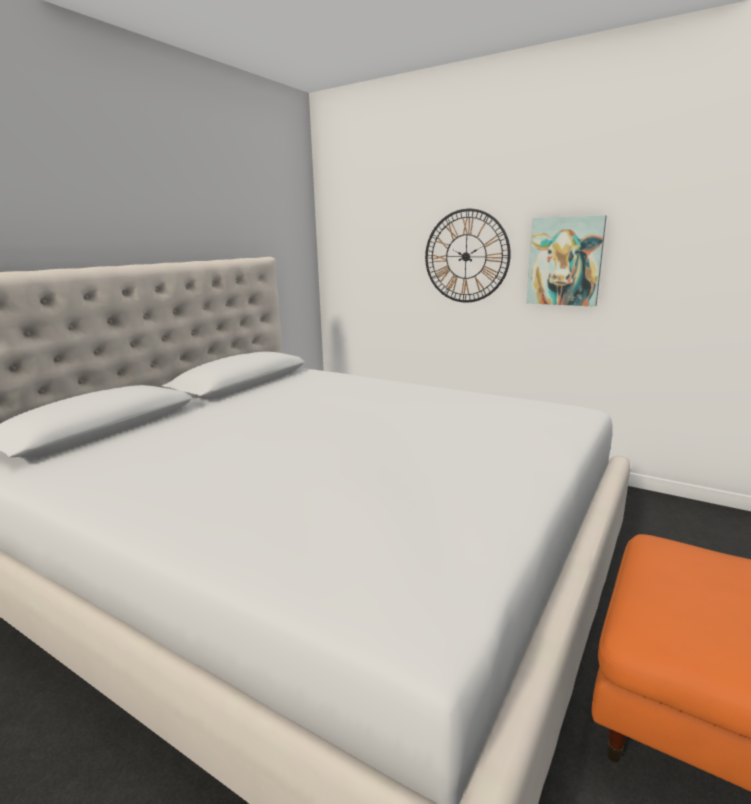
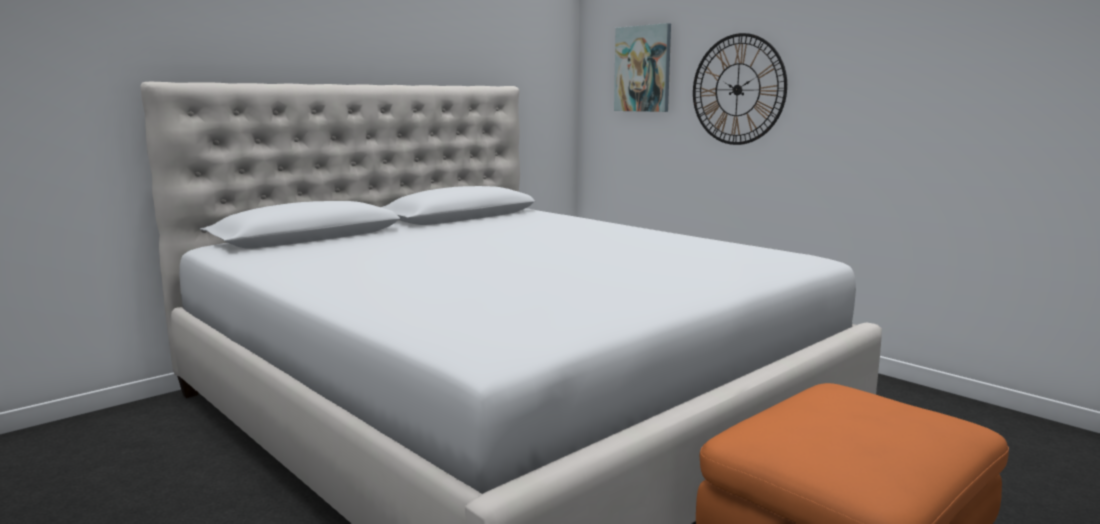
camera: 15 degrees right, 5 degrees down
picture [527,215,607,307] -> picture moved to [614,23,671,112]

